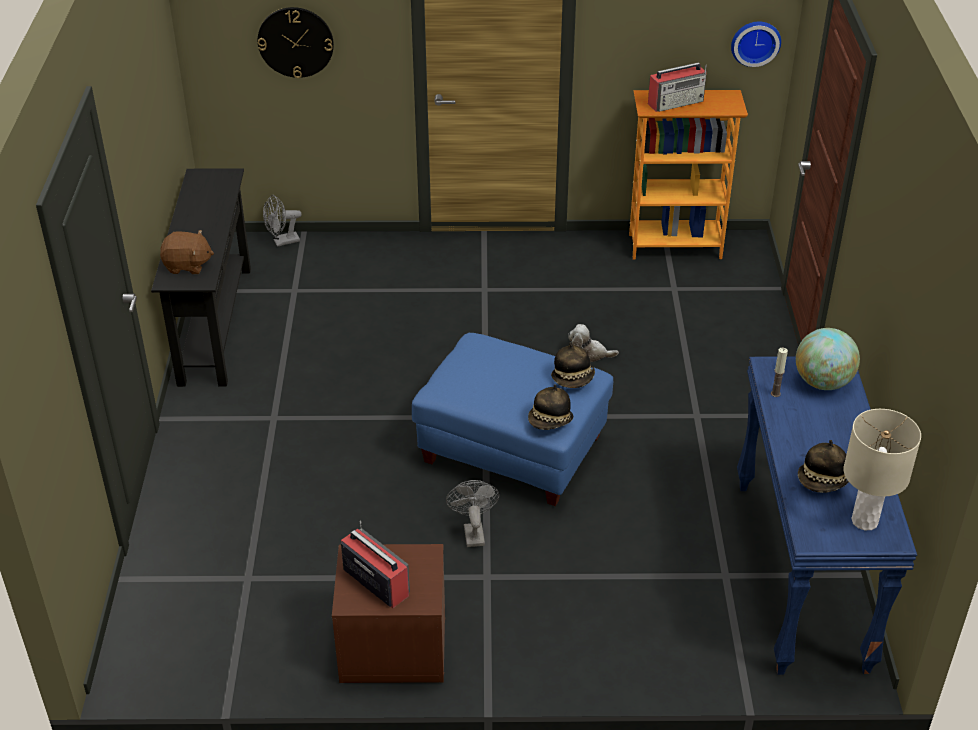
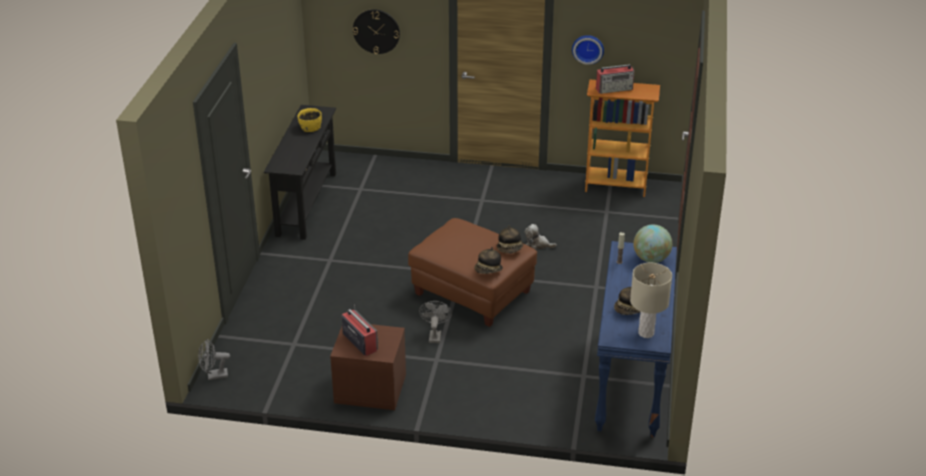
camera: 10 degrees right, 5 degrees down
brown plush toy [160,230,214,274] -> none
grey fan [263,195,302,247] -> grey fan moved to [198,339,230,380]
blue ottoman [412,333,613,506] -> brown ottoman [408,218,537,327]
wall clock [731,22,781,67] -> wall clock moved to [572,35,604,65]
none -> yellow bowl [298,108,322,132]

